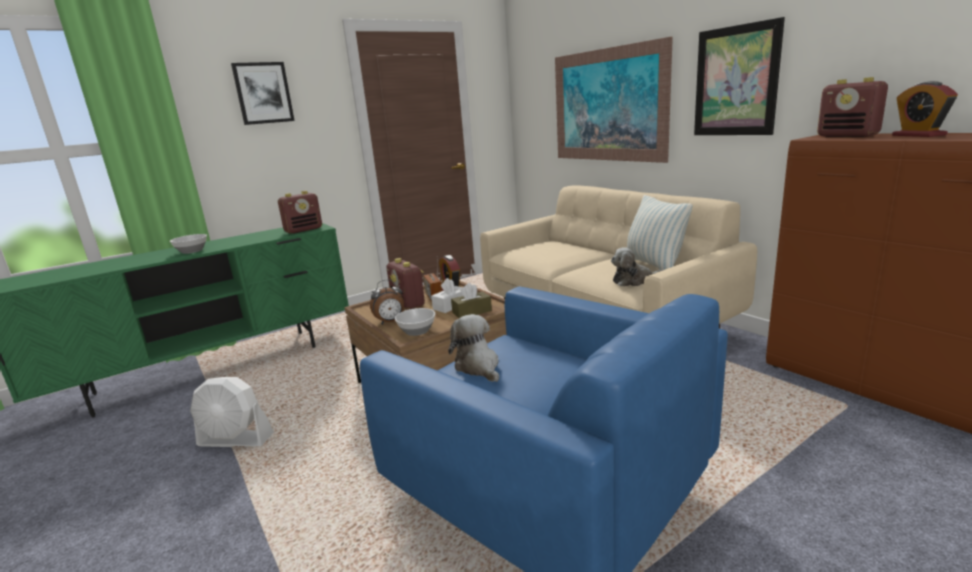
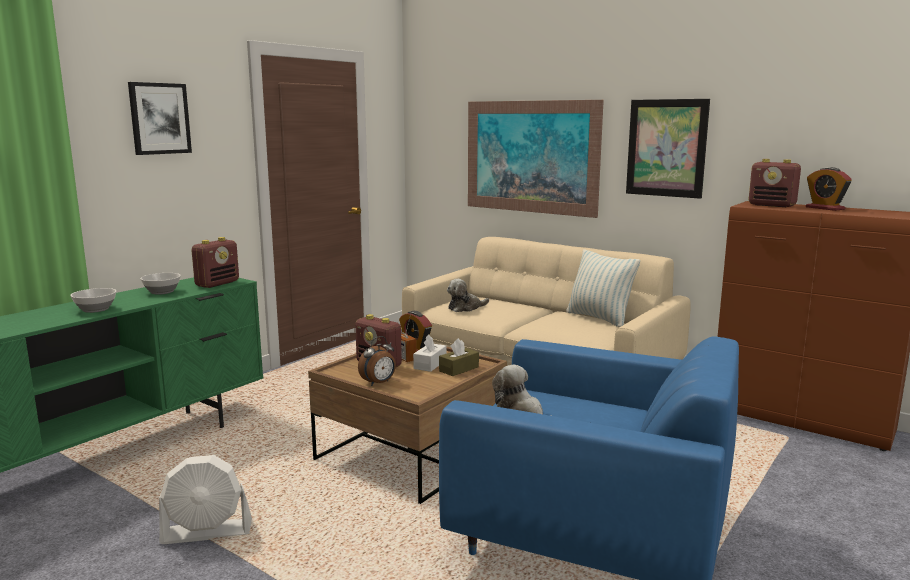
camera: 20 degrees left, 5 degrees down
bowl [395,308,435,336] -> bowl moved to [140,273,181,295]
plush toy [611,247,663,286] -> plush toy moved to [447,279,489,312]

